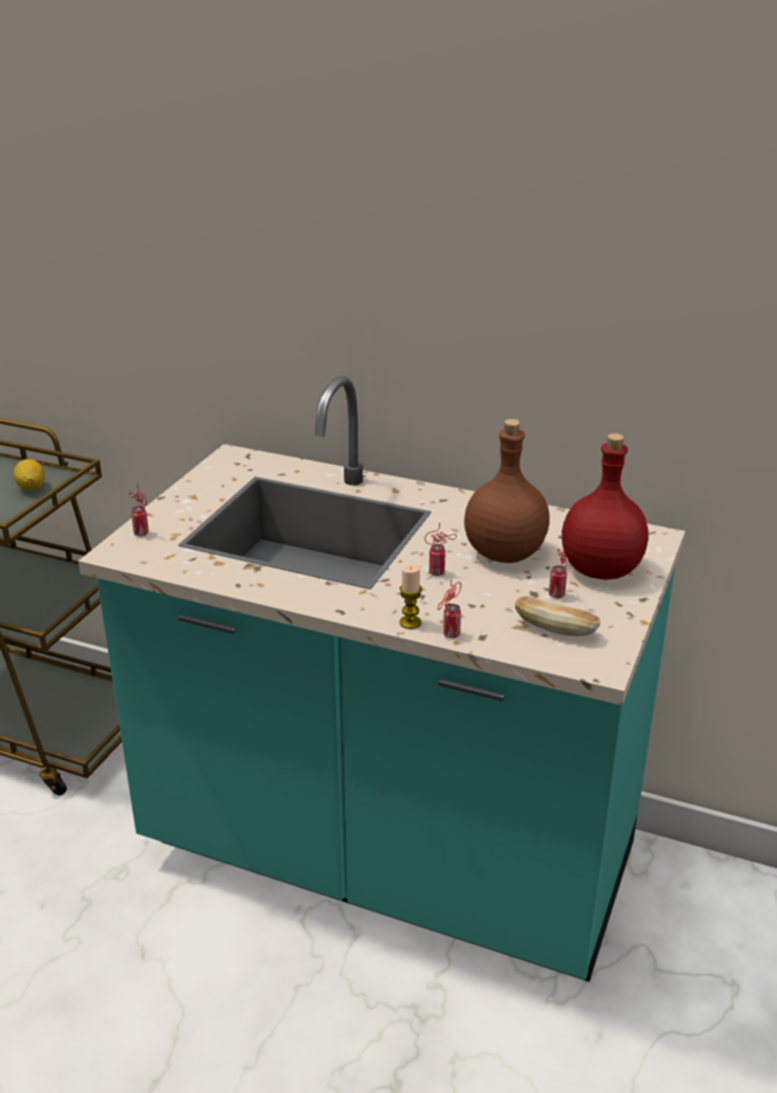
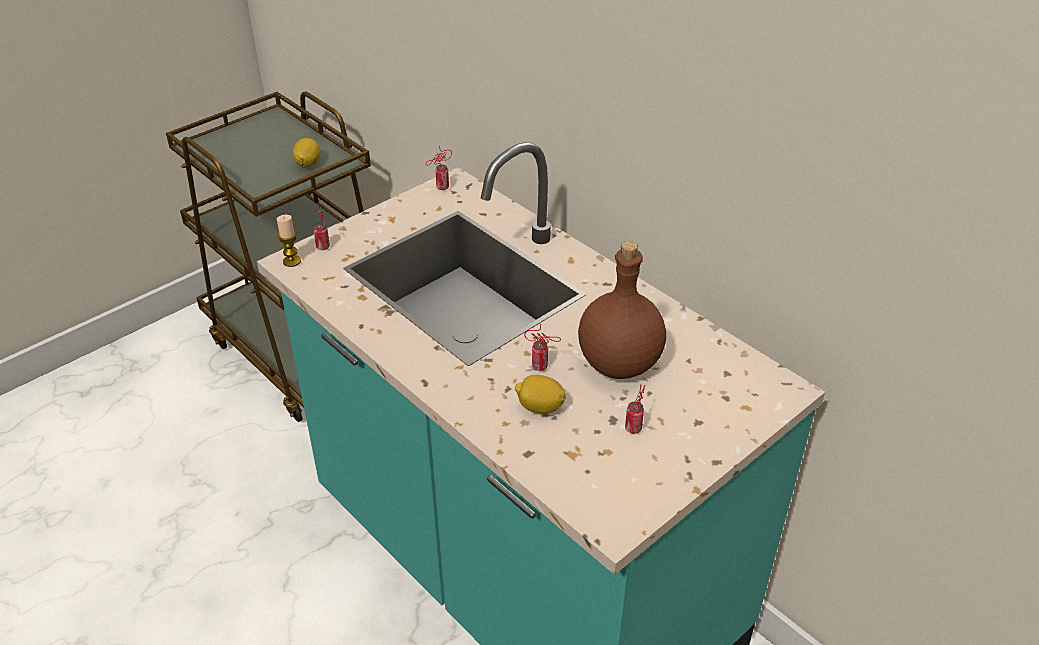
camera: 25 degrees right, 10 degrees up
candle [400,564,422,629] -> candle moved to [277,215,301,267]
can [438,580,461,638] -> can moved to [426,146,452,190]
bread [515,596,600,636] -> none
red bottle [562,433,648,579] -> none
none -> lemon [515,375,566,414]

